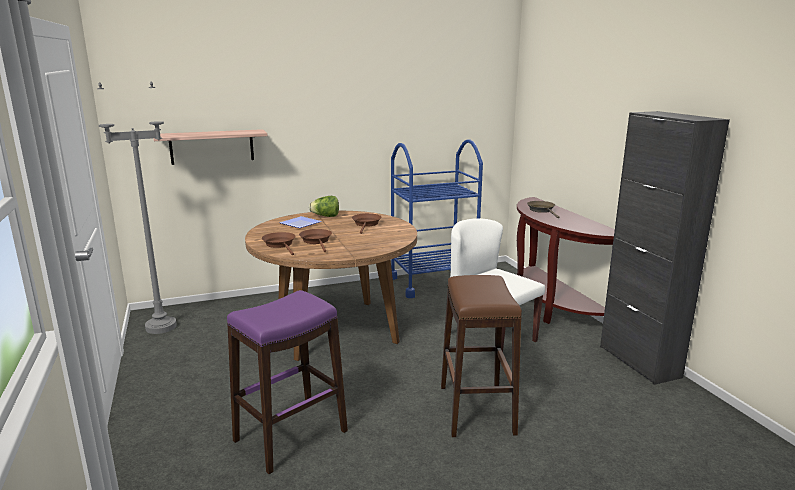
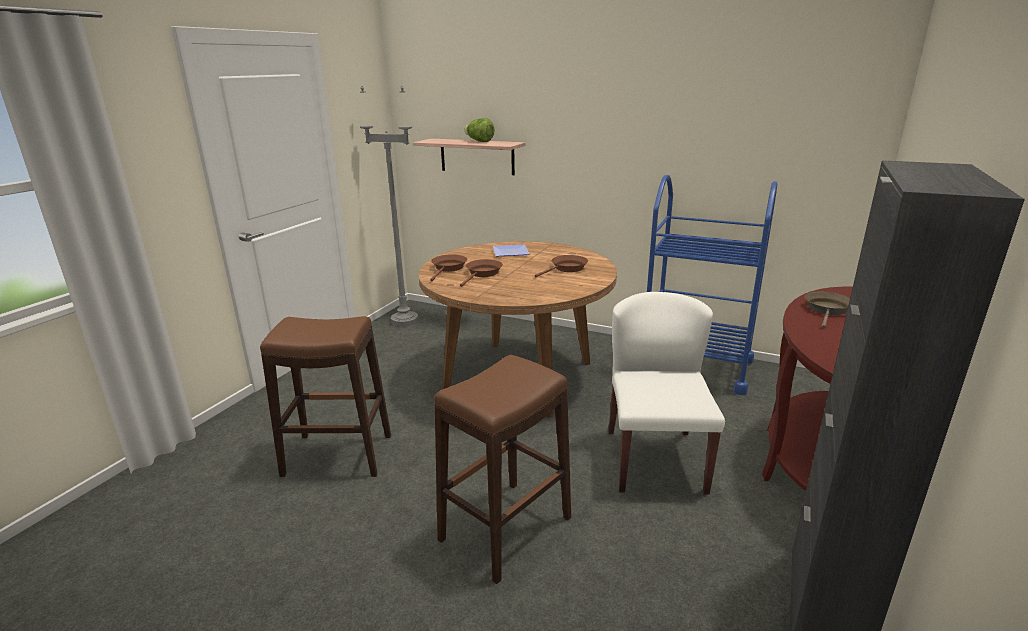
camera: 45 degrees right, 5 degrees up
purple stool [227,290,348,474] -> brown stool [260,316,391,477]
lettuce [309,196,339,217] -> lettuce moved to [465,118,495,142]

